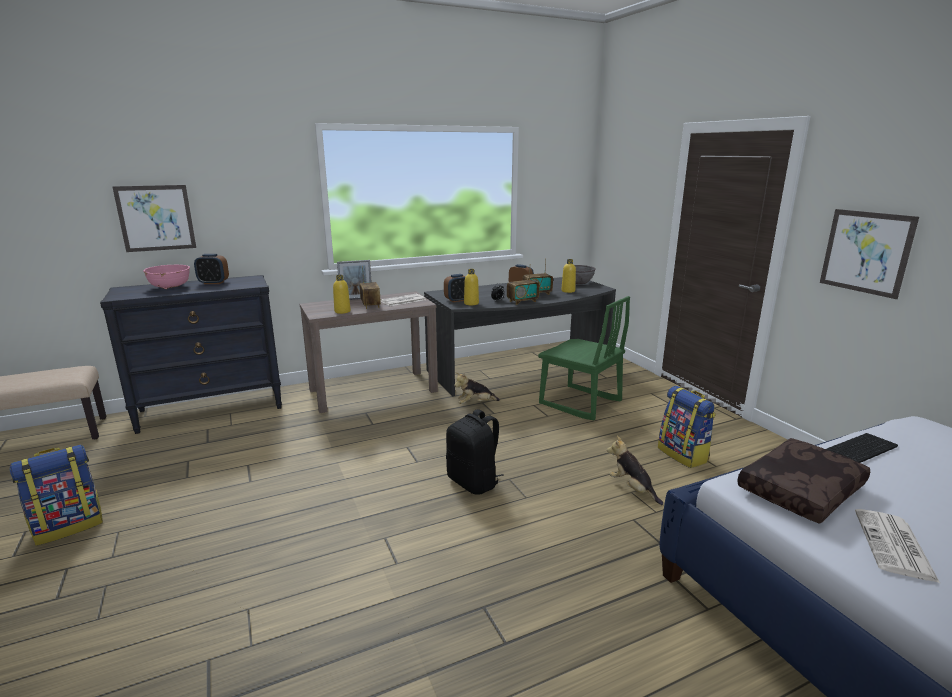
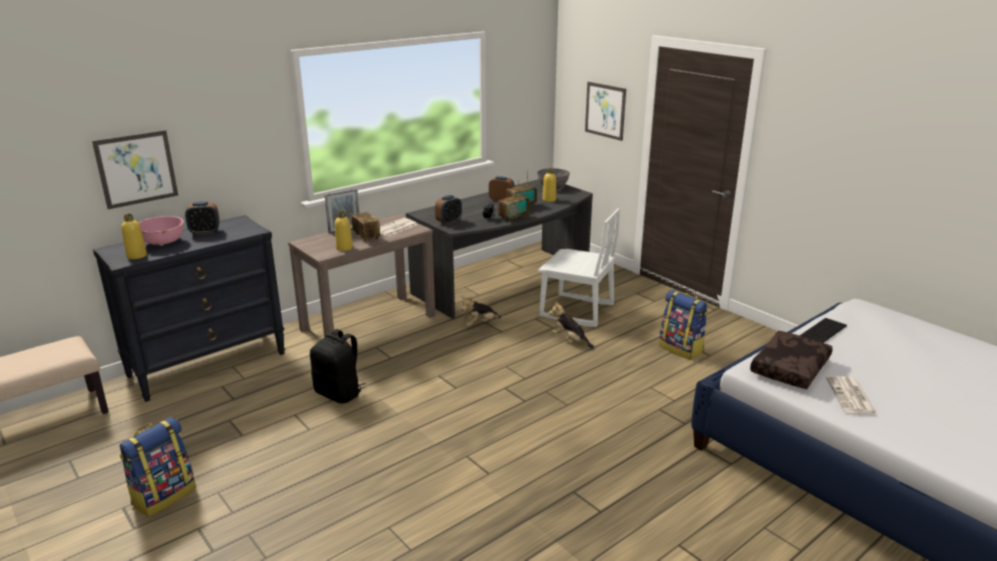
camera: 15 degrees left, 5 degrees up
black backpack [446,409,504,495] -> black backpack moved to [310,329,366,403]
yellow bottle [464,269,479,305] -> yellow bottle moved to [121,214,147,259]
green chair [538,296,630,420] -> white chair [538,208,620,327]
plush toy [607,436,663,505] -> plush toy moved to [549,301,594,348]
picture [820,209,919,299] -> picture moved to [585,82,626,141]

